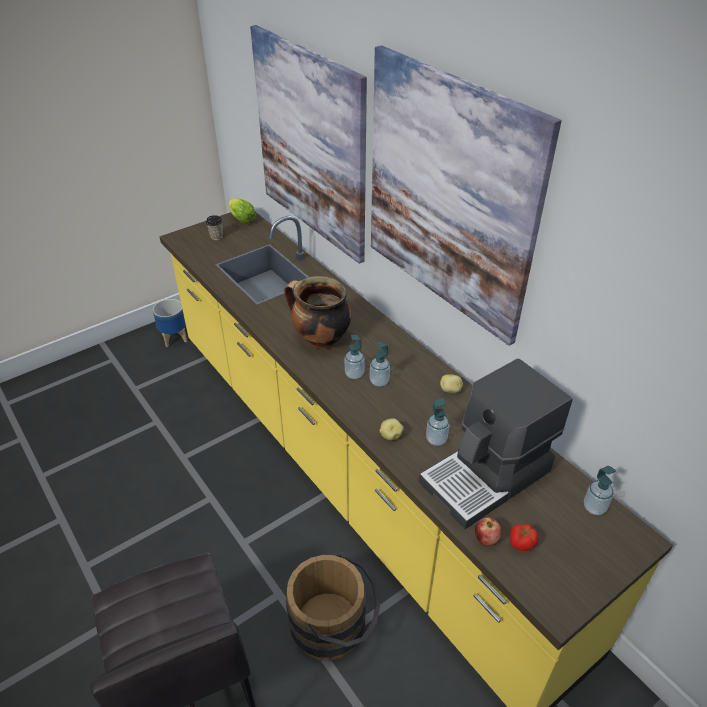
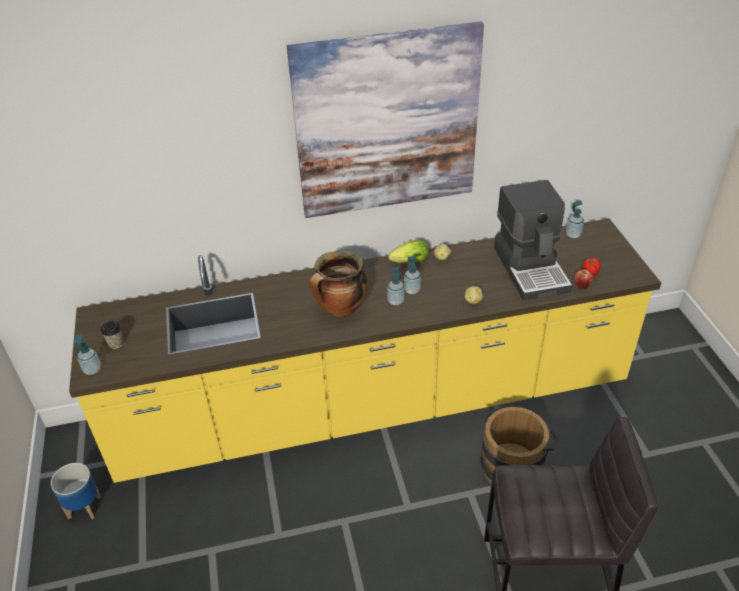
camera: 65 degrees left, 0 degrees up
lettuce [228,198,256,223] -> lettuce moved to [388,240,429,264]
picture [250,25,367,264] -> none
soap dispenser [426,398,449,446] -> soap dispenser moved to [74,334,101,375]

